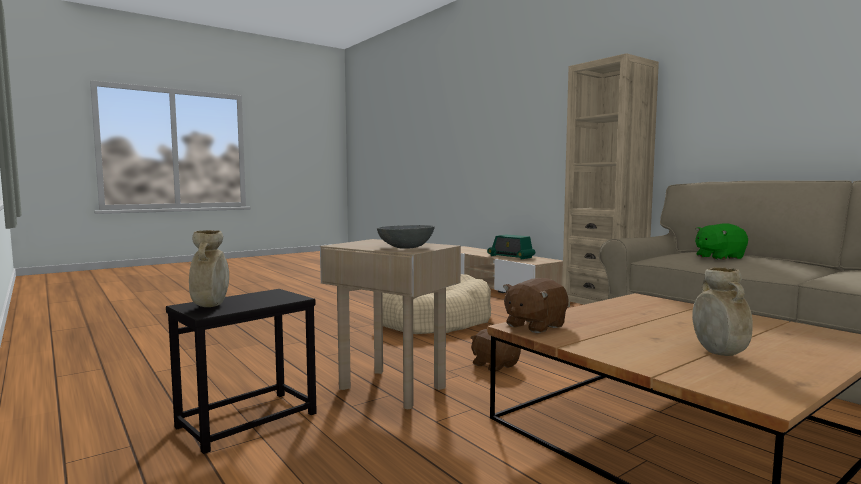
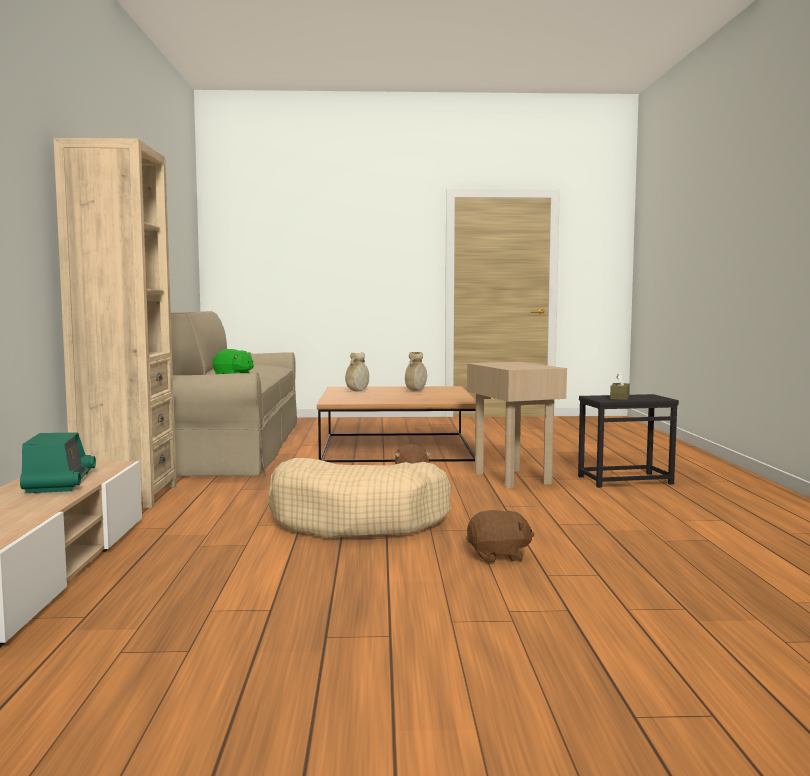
camera: 145 degrees left, 0 degrees up
beige vase [189,230,229,307] -> beige vase moved to [345,353,369,392]
grey bowl [377,225,435,249] -> none
brown plush toy [503,278,569,333] -> brown plush toy moved to [466,510,535,563]
none -> brown tissue box [610,372,630,400]

